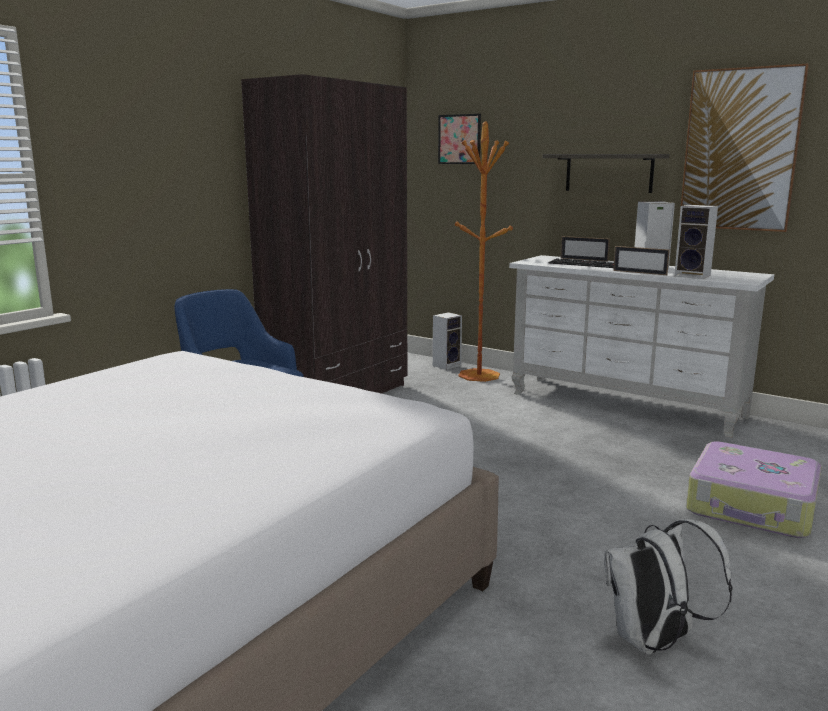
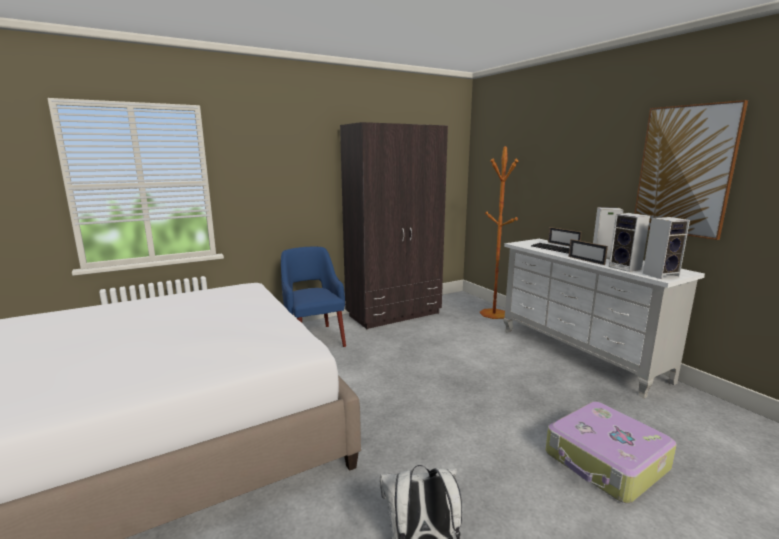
camera: 25 degrees right, 0 degrees up
speaker [433,312,462,370] -> speaker moved to [643,217,690,279]
picture [438,114,481,164] -> none
shelf [543,154,670,193] -> none

